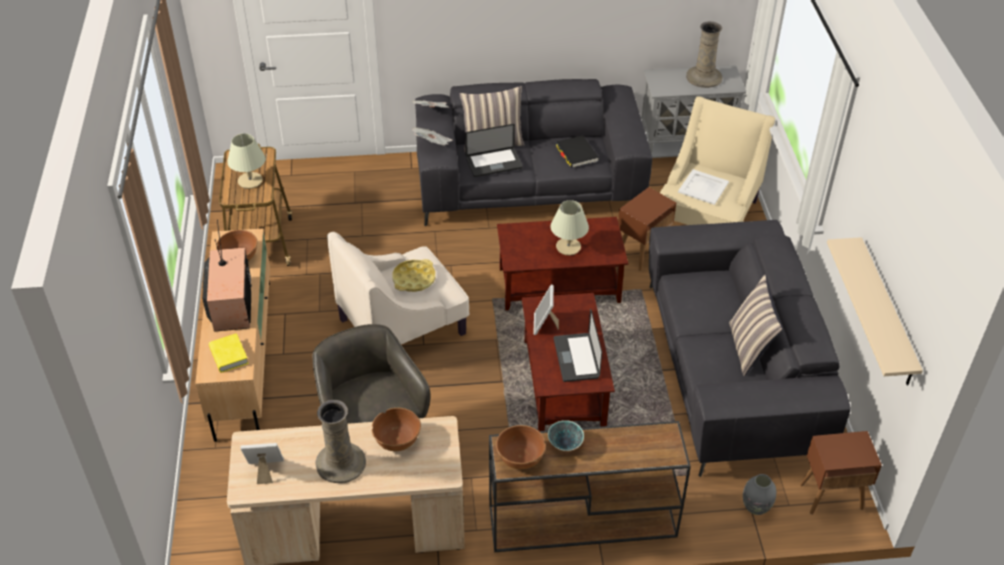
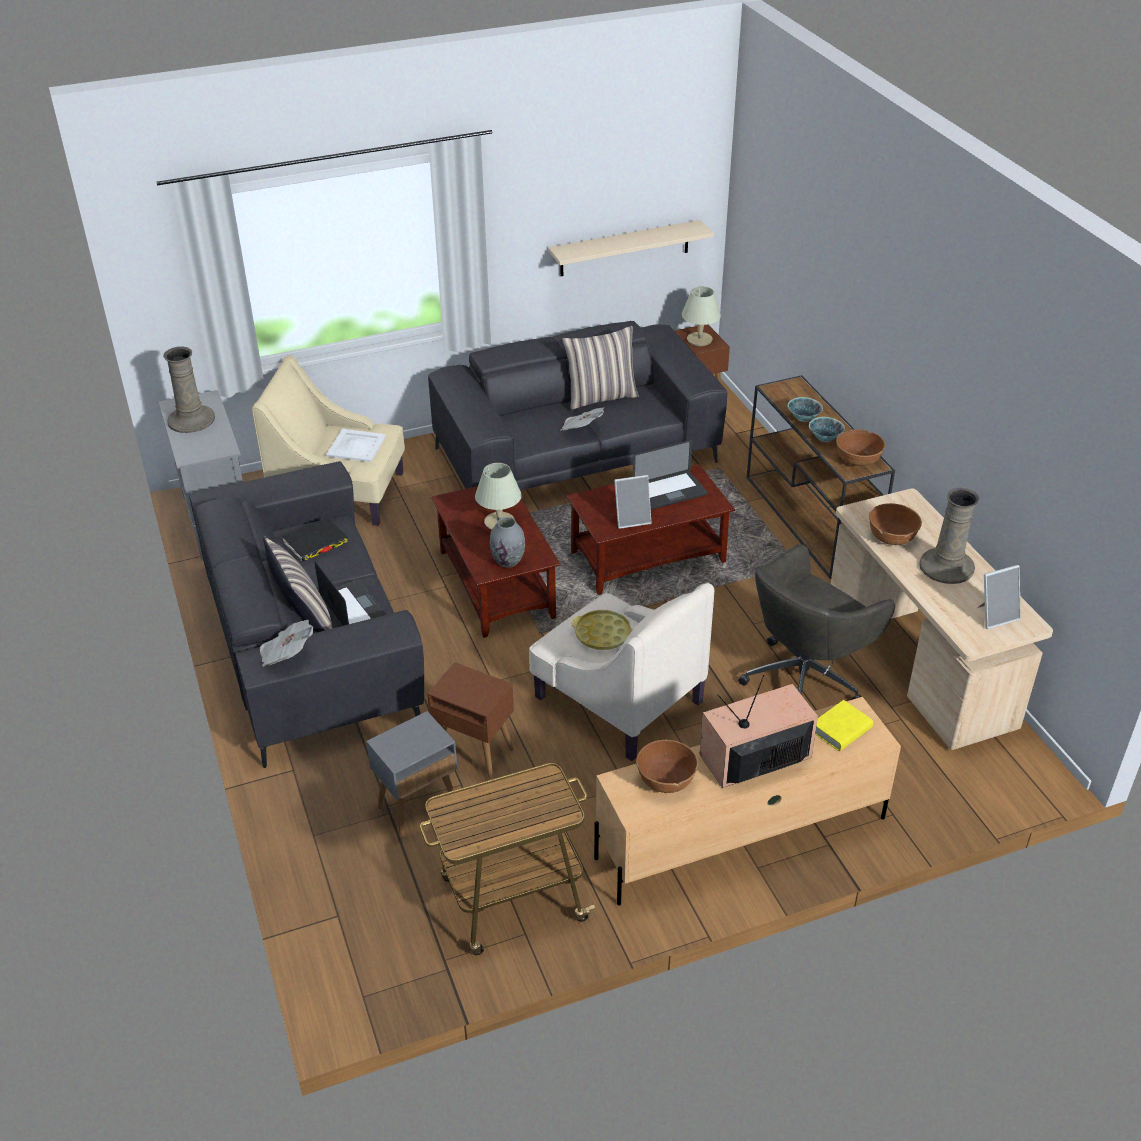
camera: 105 degrees left, 5 degrees down
beige table lamp [227,133,266,189] -> beige table lamp moved to [682,286,721,346]
picture frame [240,443,284,484] -> picture frame turned 90 degrees counterclockwise [978,565,1021,629]
newspaper [412,127,453,146] -> newspaper moved to [560,407,605,431]
brown side table [618,187,676,271] -> brown side table moved to [427,662,514,779]
grey vase [743,474,776,515] -> grey vase moved to [490,517,525,568]
none -> grey side table [366,711,457,836]
none -> bowl [787,397,823,422]

